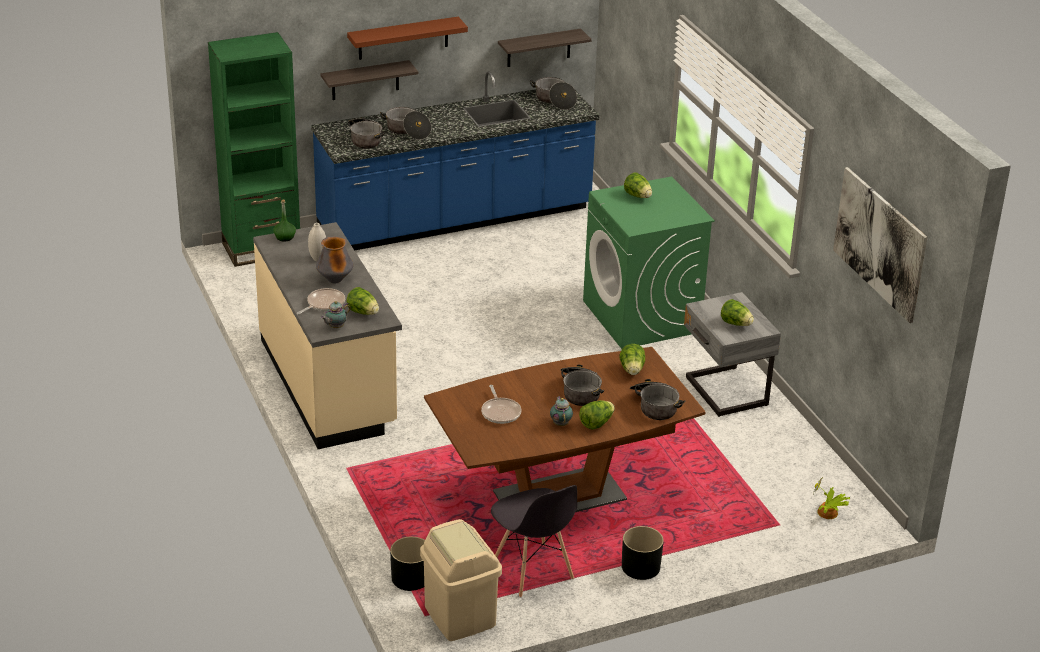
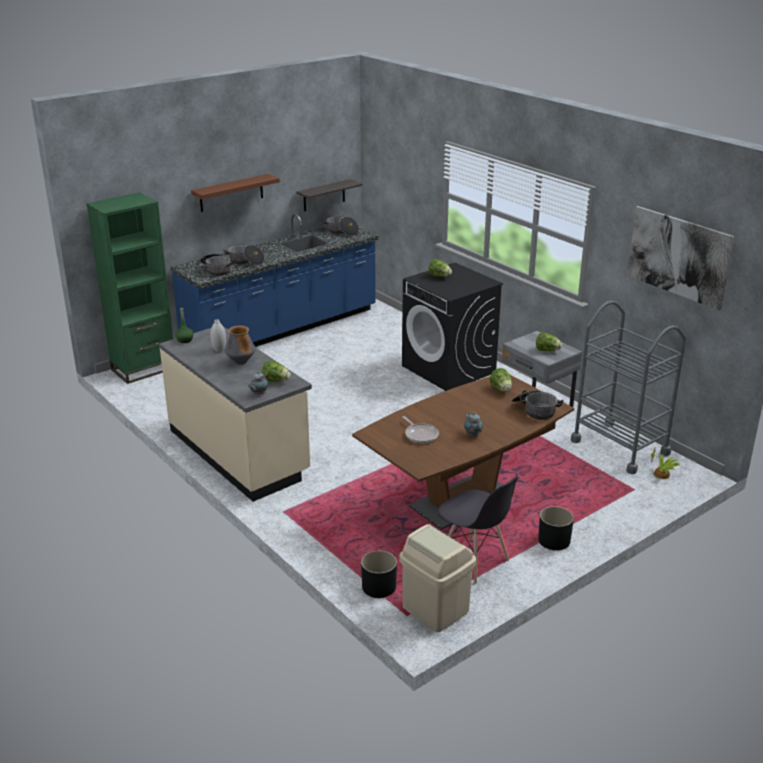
camera: 15 degrees left, 5 degrees down
frying pan [297,288,345,314] -> none
shelf [320,60,418,100] -> none
cooking pot [561,364,604,406] -> none
lettuce [579,400,615,430] -> none
green washing machine [583,177,715,349] -> black washing machine [402,263,503,391]
none -> grey cart [571,301,686,474]

